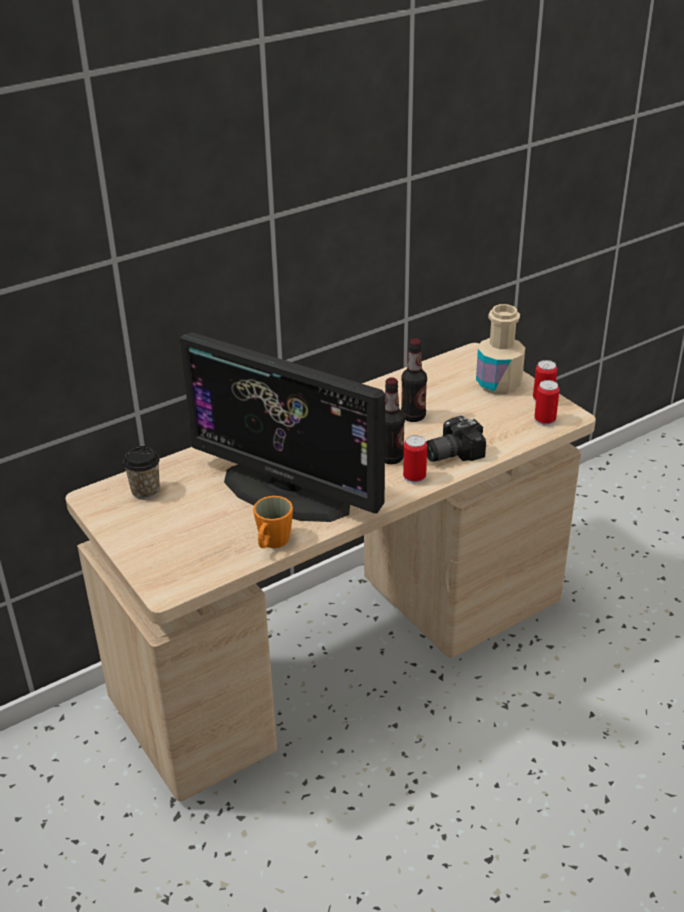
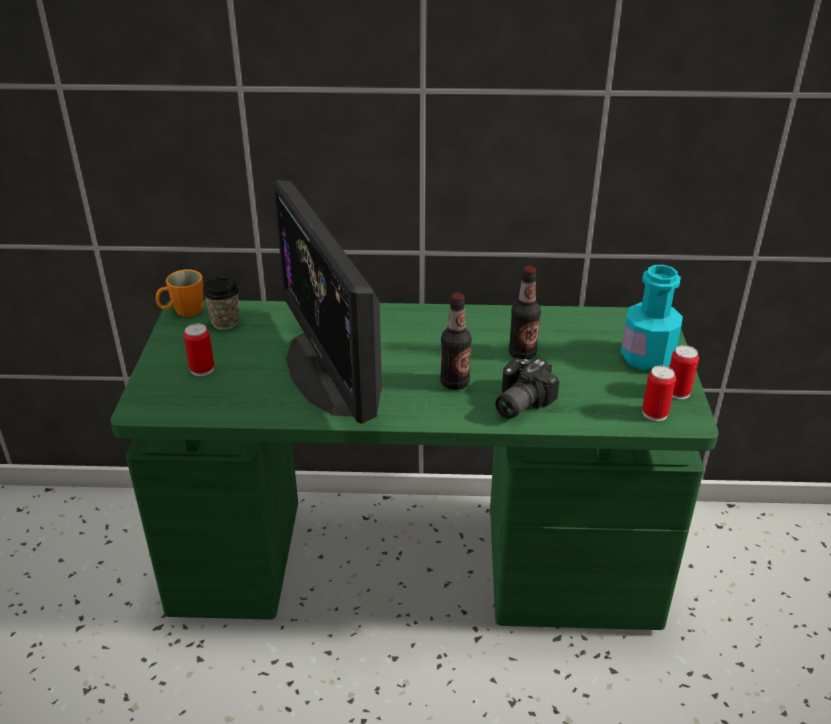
camera: 35 degrees right, 0 degrees up
beige desk [65,343,596,801] -> green desk [111,300,718,630]
orange mug [253,496,293,548] -> orange mug moved to [156,270,203,317]
can [403,435,427,484] -> can moved to [184,323,214,376]
camera [427,416,486,462] -> camera turned 60 degrees counterclockwise [495,358,559,419]
beige bottle [476,304,525,395] -> turquoise bottle [621,265,683,371]

